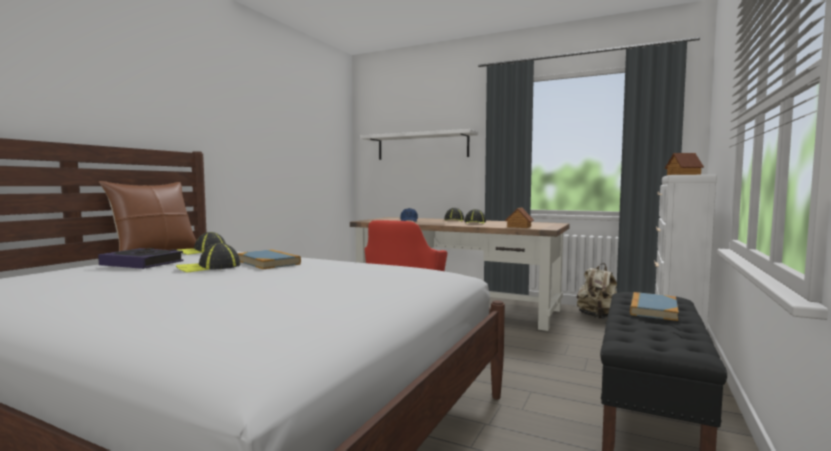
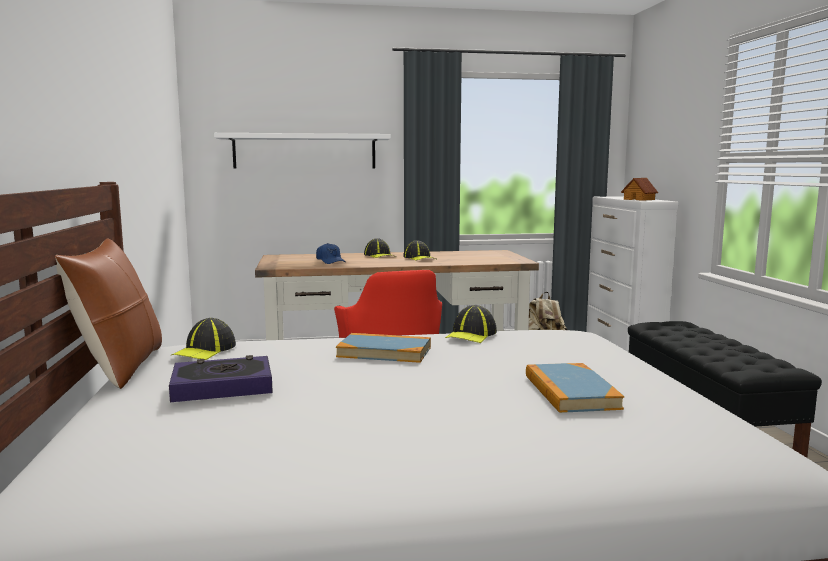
camera: 35 degrees left, 5 degrees up
cap [176,243,240,273] -> cap moved to [445,305,497,343]
toy house [505,207,534,228] -> none
book [630,292,679,321] -> book moved to [526,363,624,413]

